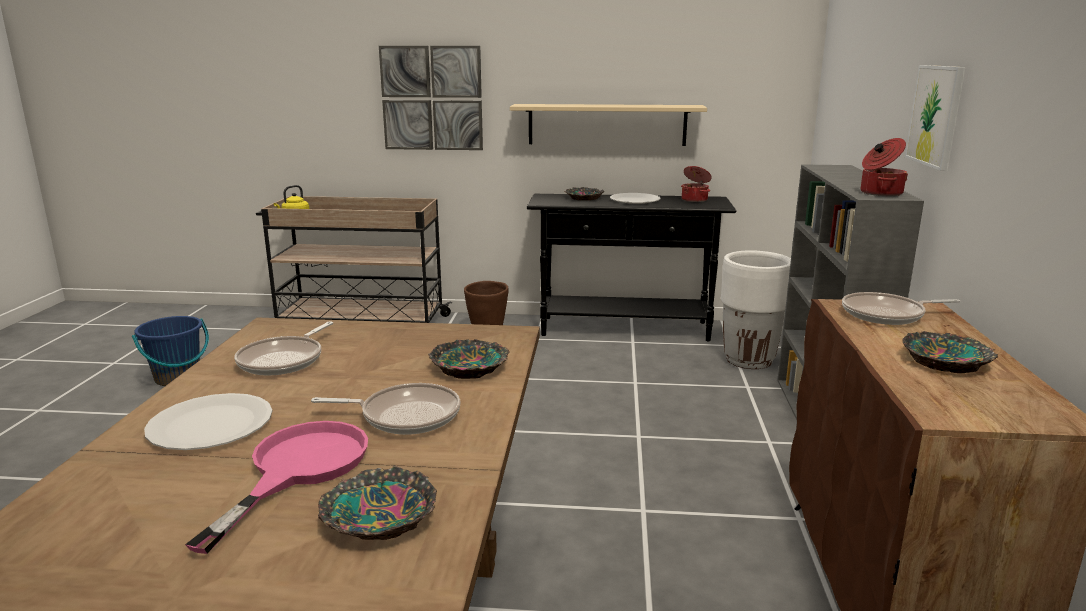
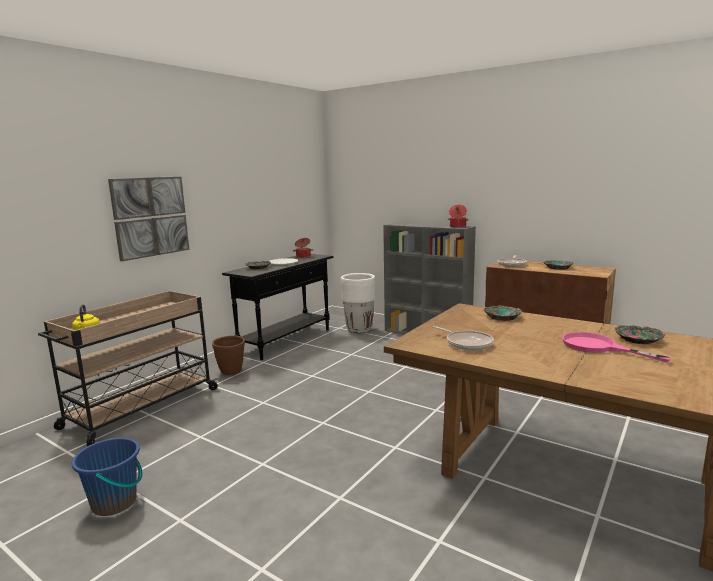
camera: 60 degrees left, 5 degrees down
white plate [144,393,272,450] -> none
frying pan [311,383,461,435] -> none
beige shelf [510,104,707,146] -> none
picture [905,65,965,171] -> none

